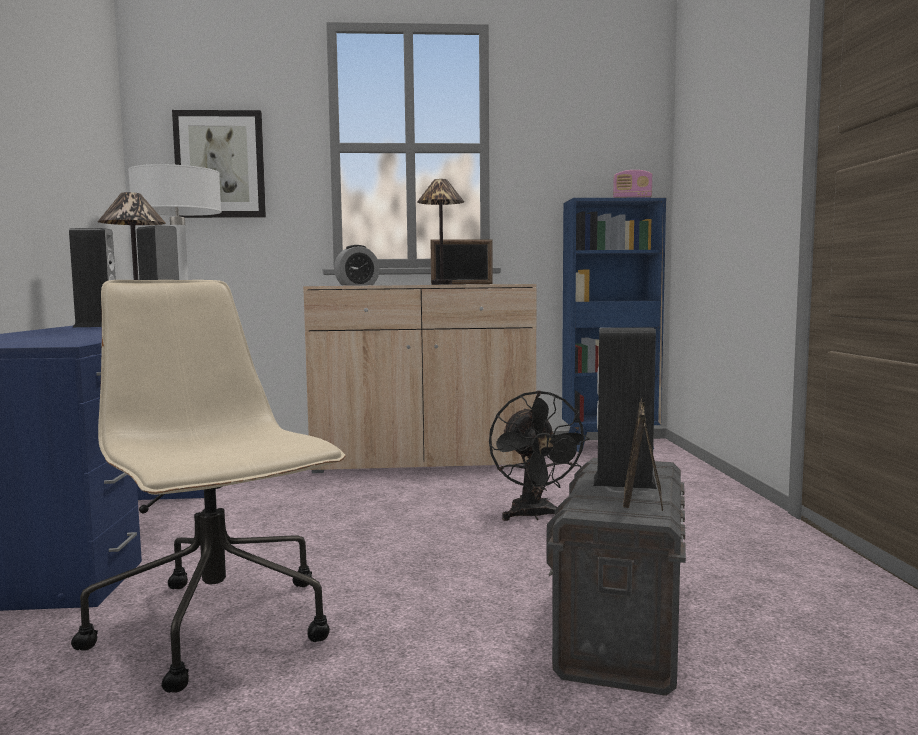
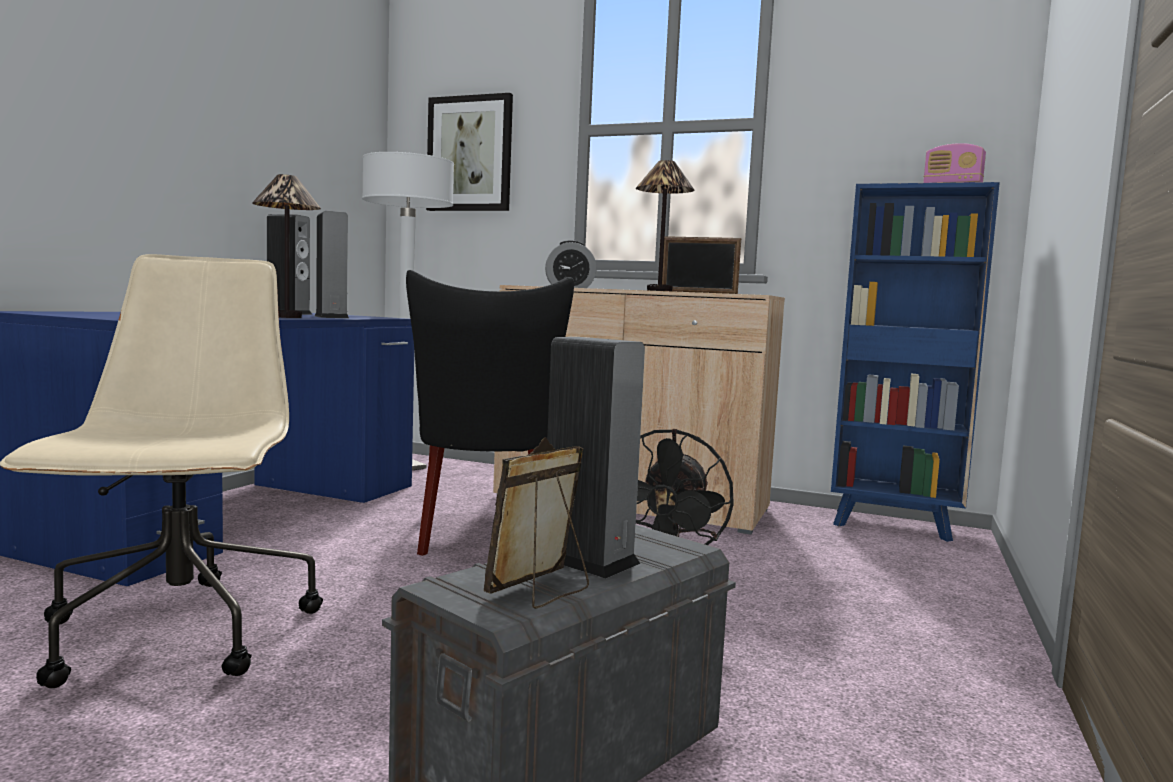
camera: 25 degrees right, 0 degrees up
none -> black chair [406,270,574,556]

